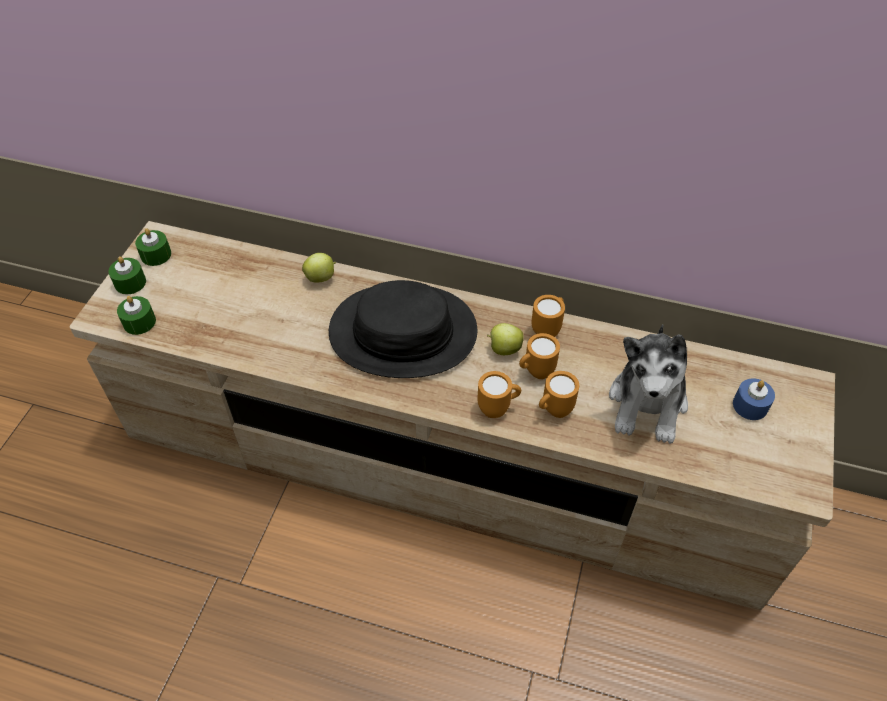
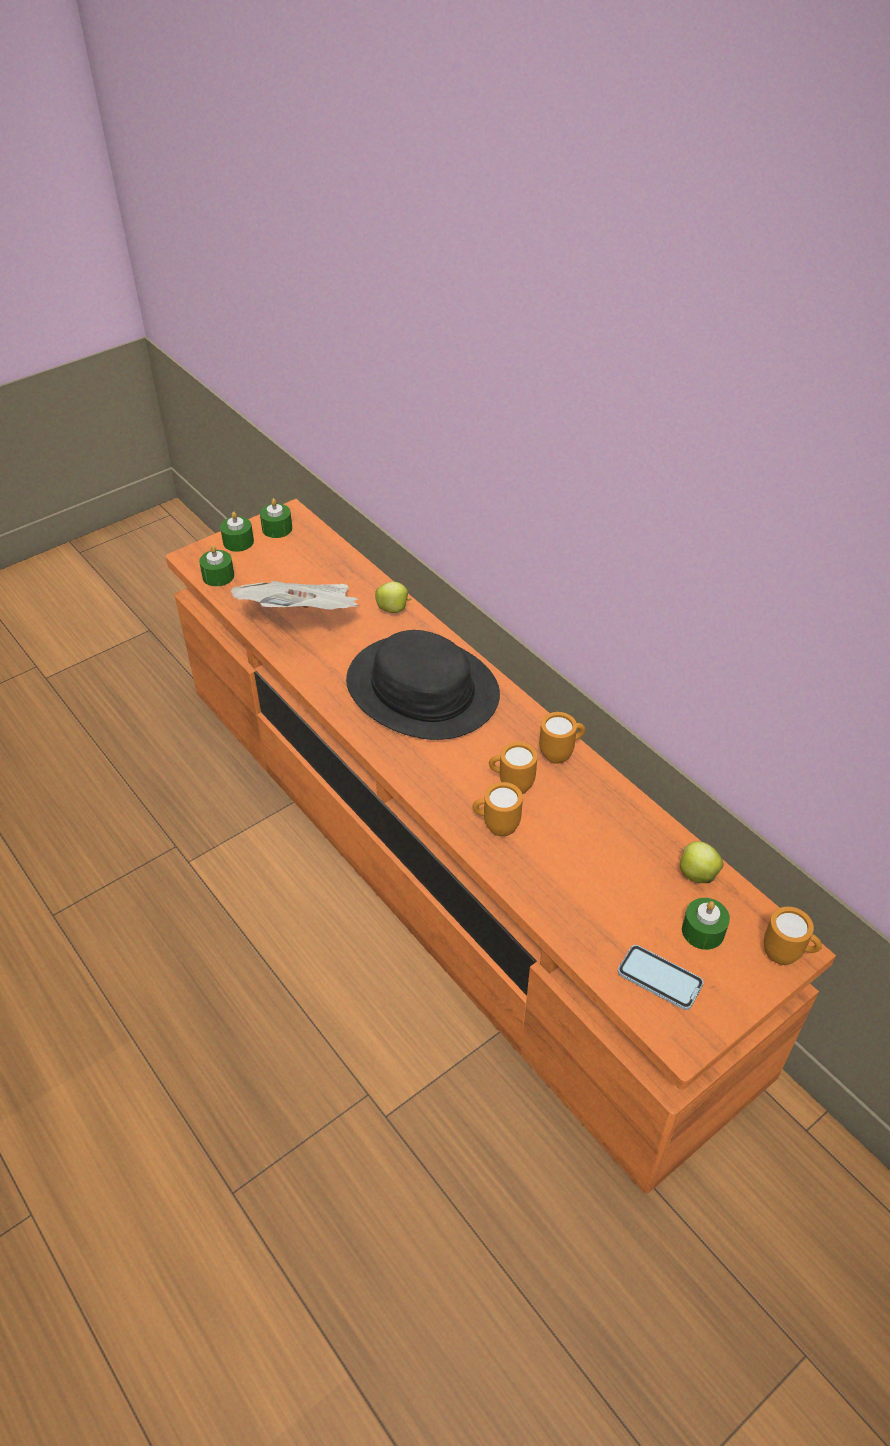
camera: 35 degrees right, 5 degrees down
beige tv stand [70,221,835,610] -> orange tv stand [166,499,836,1193]
orange mug [477,371,521,418] -> orange mug moved to [764,907,822,965]
apple [487,323,524,355] -> apple moved to [680,841,724,883]
plush toy [609,324,688,444] -> none
blue candle [733,378,775,420] -> green candle [682,898,730,950]
none -> newspaper [231,581,359,610]
none -> phone [618,945,704,1010]

